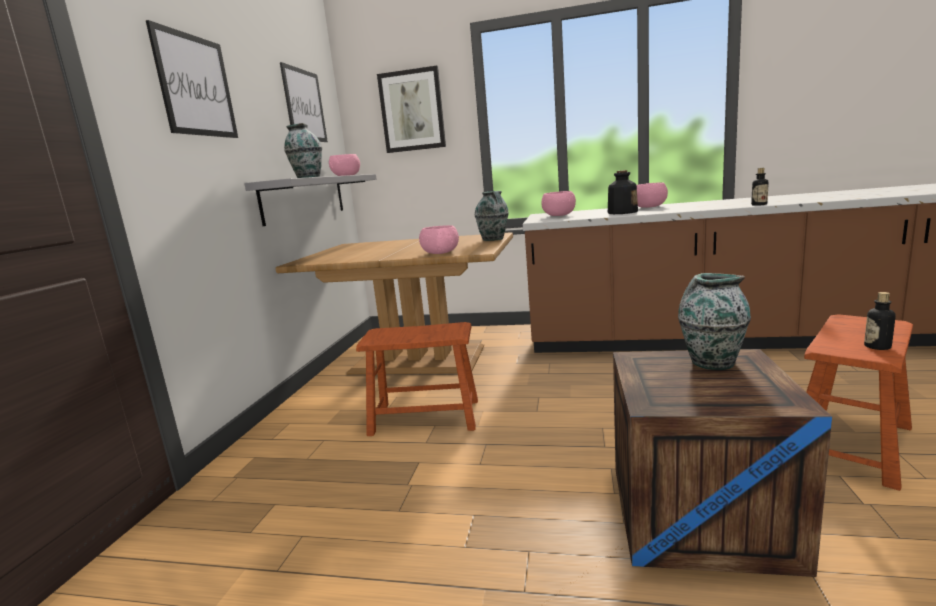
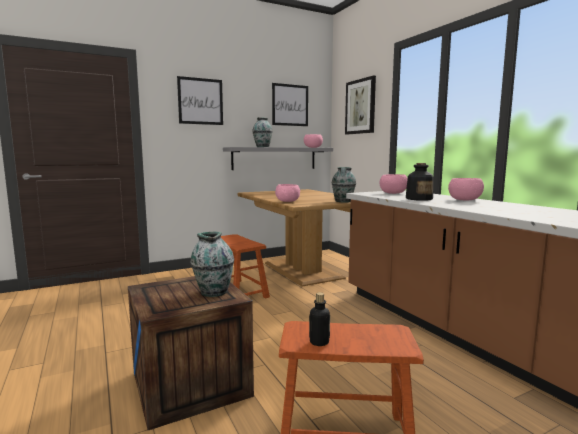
camera: 50 degrees right, 5 degrees down
bottle [751,168,769,206] -> none

